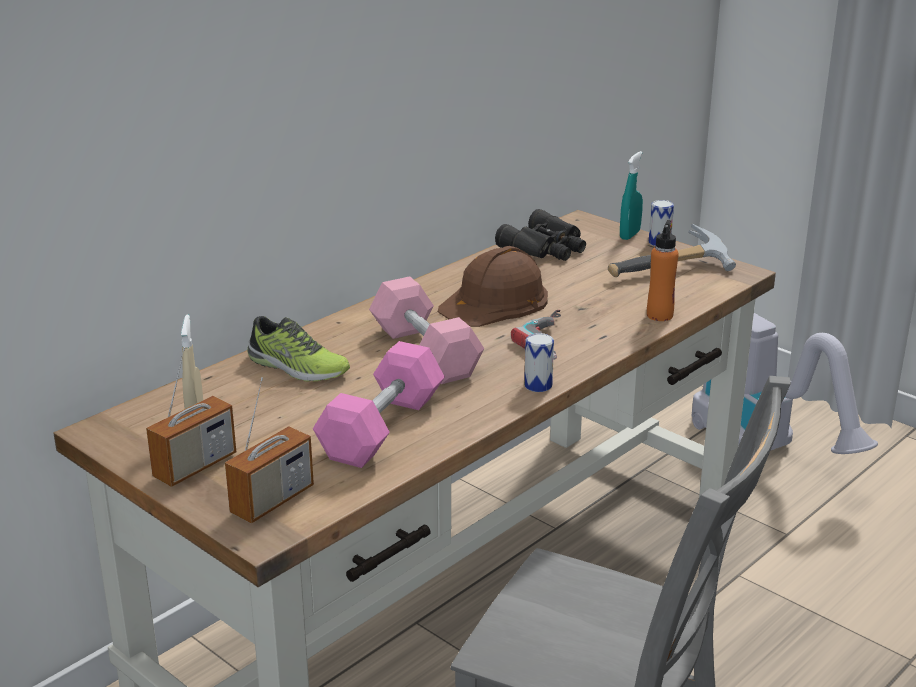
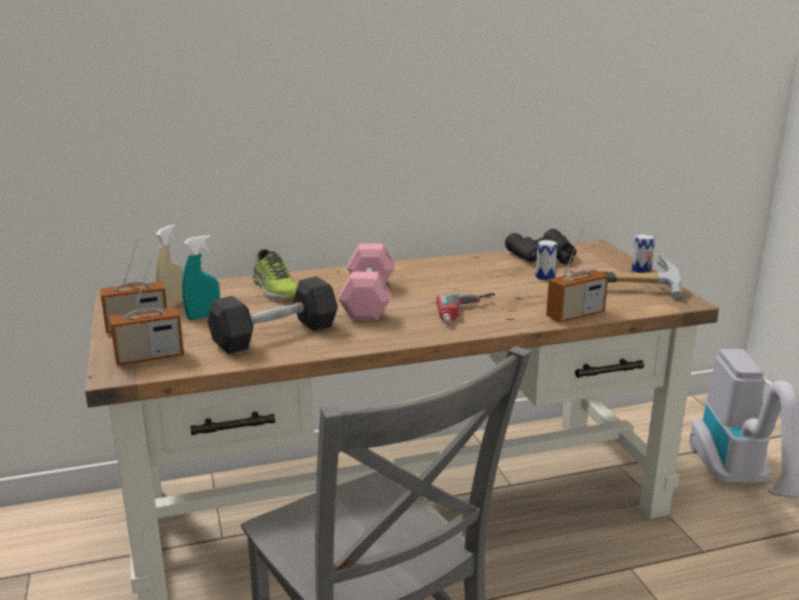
camera: 30 degrees right, 5 degrees down
pink dumbbell [313,341,445,468] -> black dumbbell [208,276,338,354]
brown hard hat [438,246,548,327] -> none
can [524,333,554,392] -> can moved to [535,240,557,280]
turquoise spray bottle [620,151,643,240] -> turquoise spray bottle moved to [182,235,220,320]
orange bottle [647,220,679,321] -> radio [546,229,608,322]

